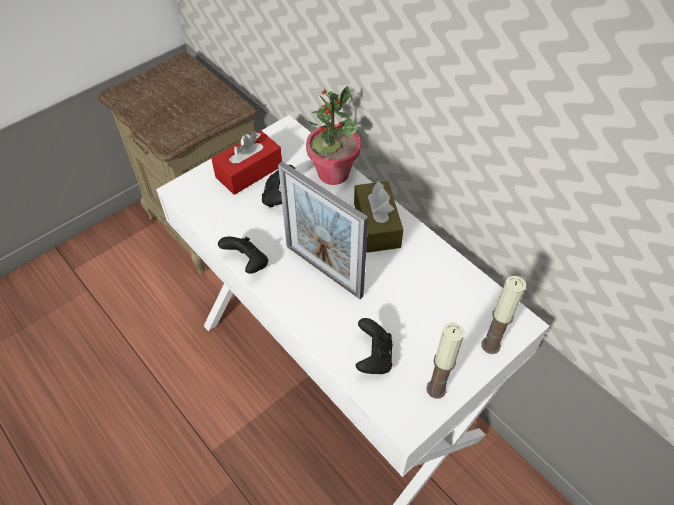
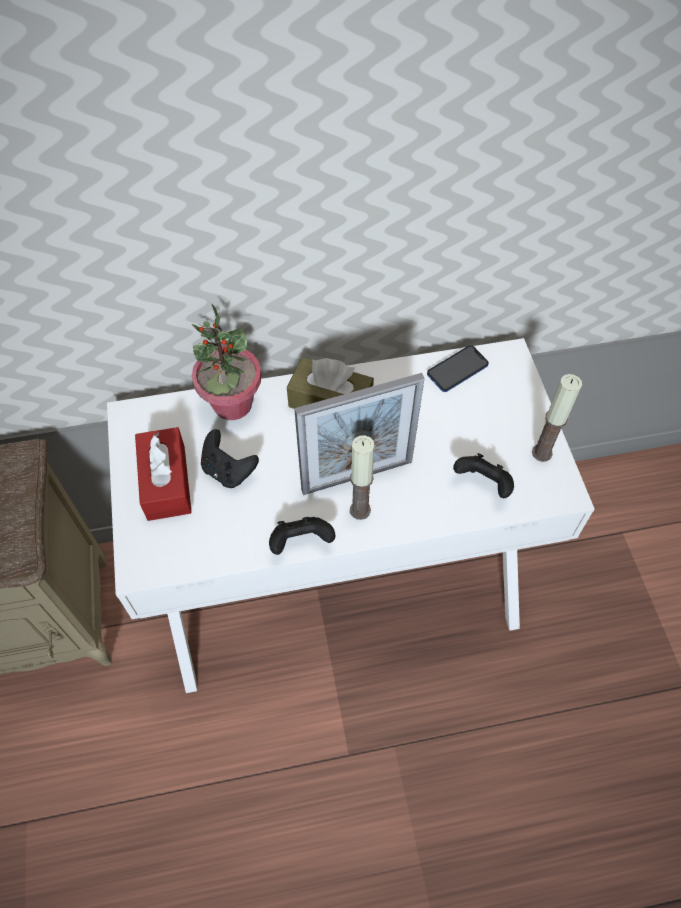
camera: 60 degrees left, 5 degrees up
candle [481,276,526,354] -> candle moved to [350,435,375,520]
none -> phone [427,345,489,392]

